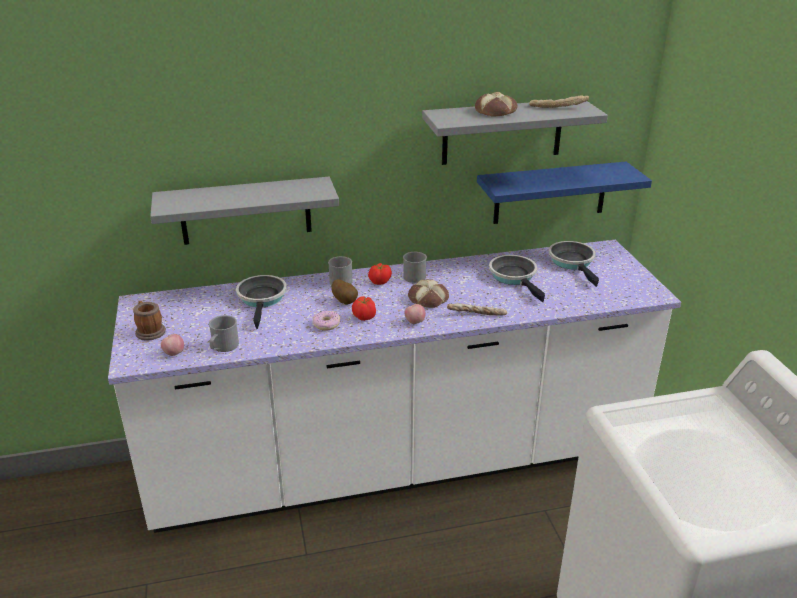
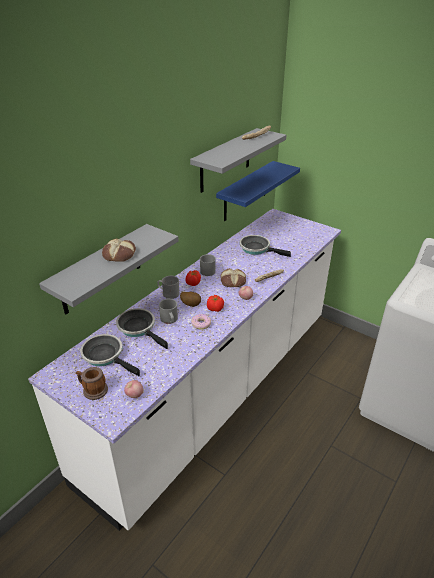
camera: 40 degrees left, 5 degrees up
grey mug [209,315,239,352] -> grey mug moved to [159,299,178,324]
bread [475,92,517,117] -> bread moved to [102,239,136,262]
frying pan [549,241,599,287] -> frying pan moved to [80,334,140,376]

